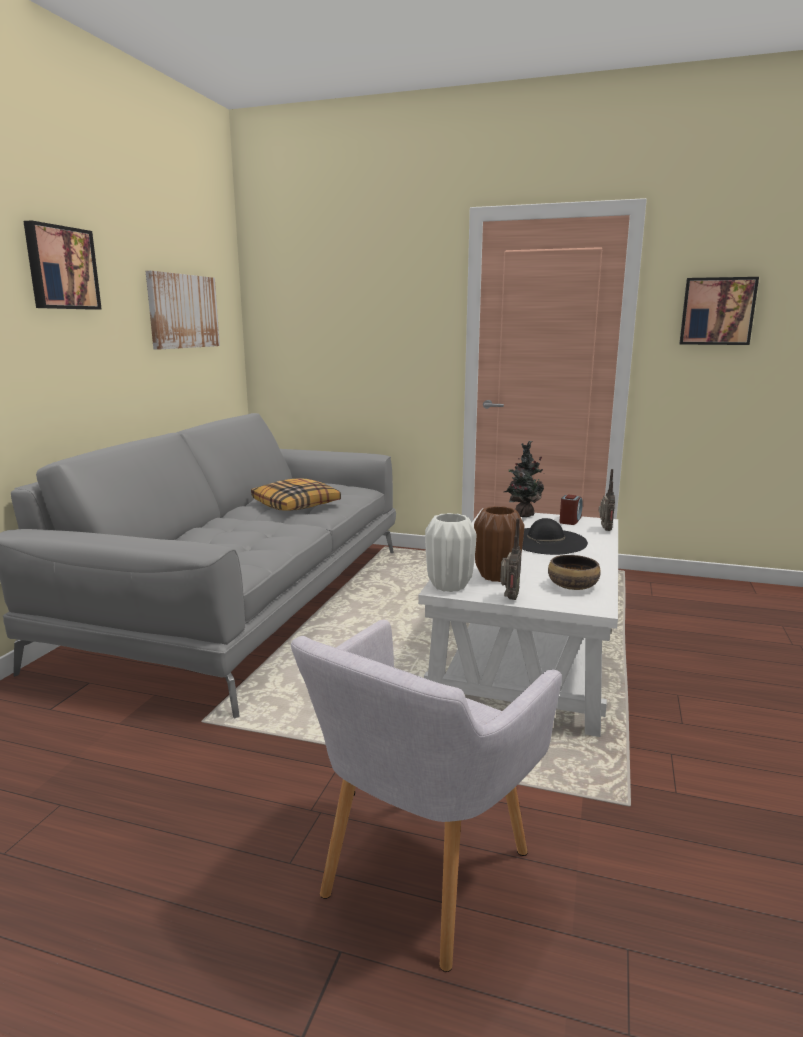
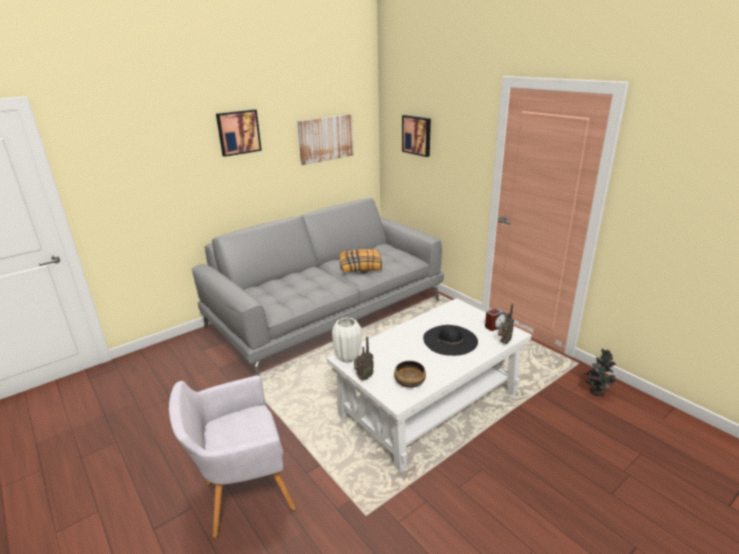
camera: 35 degrees right, 10 degrees up
brown vase [474,506,524,582] -> none
potted plant [504,441,544,517] -> potted plant moved to [584,349,616,396]
picture [679,277,759,345] -> picture moved to [402,115,431,157]

